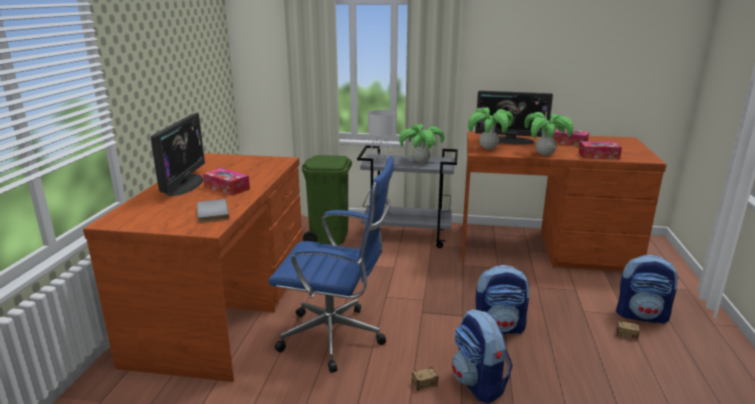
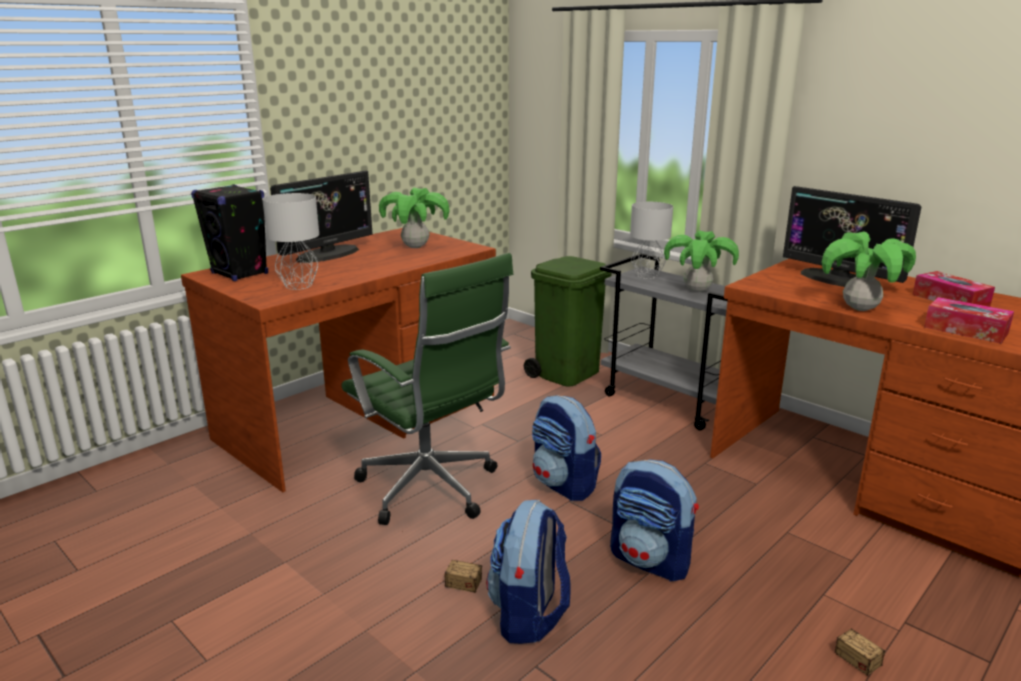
camera: 35 degrees right, 0 degrees up
grey book [197,199,229,223] -> grey table lamp [262,193,319,290]
tissue box [203,168,250,196] -> none
blue office chair [268,156,394,373] -> green office chair [342,253,513,525]
potted plant [468,107,513,150] -> potted plant moved to [379,188,450,248]
backpack [616,255,679,324] -> backpack moved to [532,395,601,501]
none -> black speaker [191,184,268,281]

